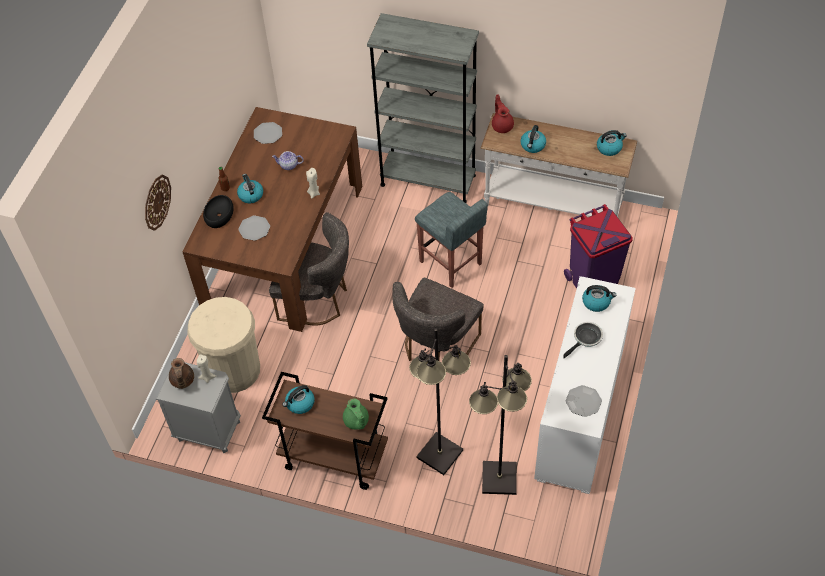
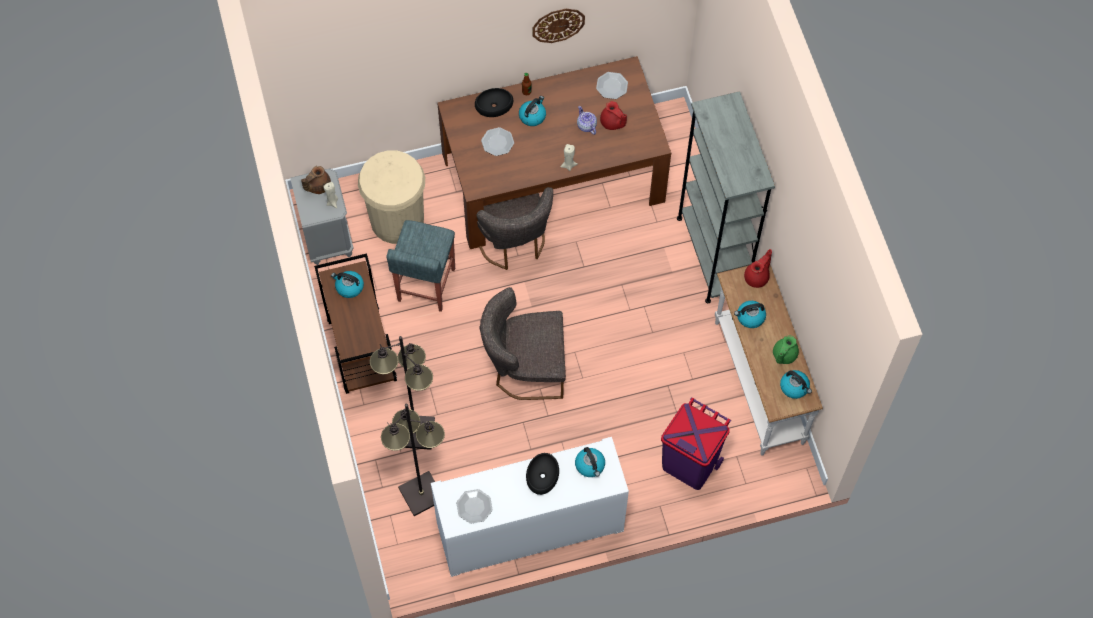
camera: 55 degrees right, 10 degrees up
wall clock [145,174,171,231] -> wall clock moved to [532,9,585,43]
green teapot [343,399,369,429] -> green teapot moved to [773,335,799,364]
grey stool [415,192,488,288] -> grey stool moved to [387,220,455,312]
frying pan [563,322,603,358] -> black bowl [526,453,559,495]
none -> red teapot [600,101,627,130]

